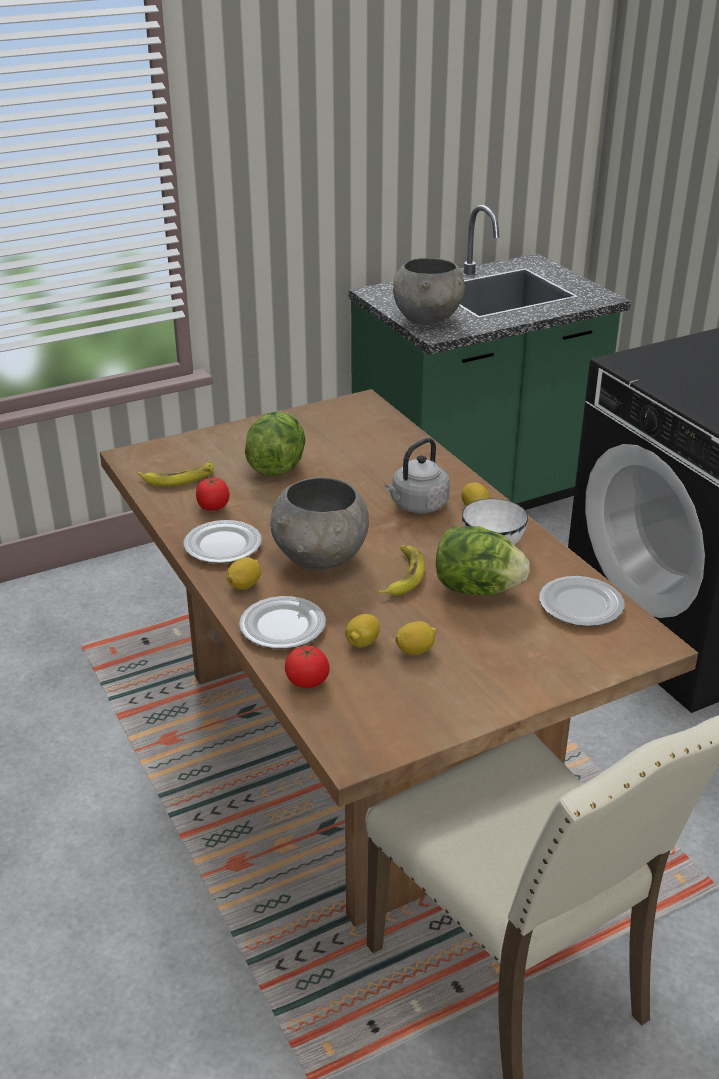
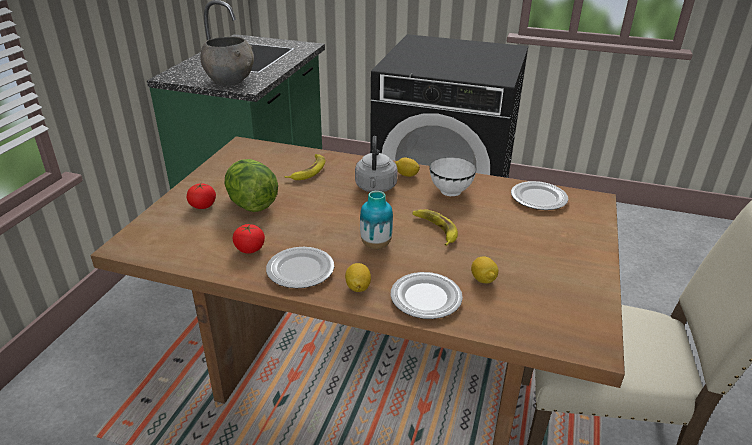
camera: 45 degrees left, 0 degrees up
banana [138,462,214,486] -> banana moved to [285,154,326,180]
grey bowl [270,477,369,570] -> vase [360,191,393,249]
tomato [285,646,330,688] -> tomato moved to [187,183,216,209]
lemon [395,621,436,655] -> none
lettuce [436,526,530,595] -> none

